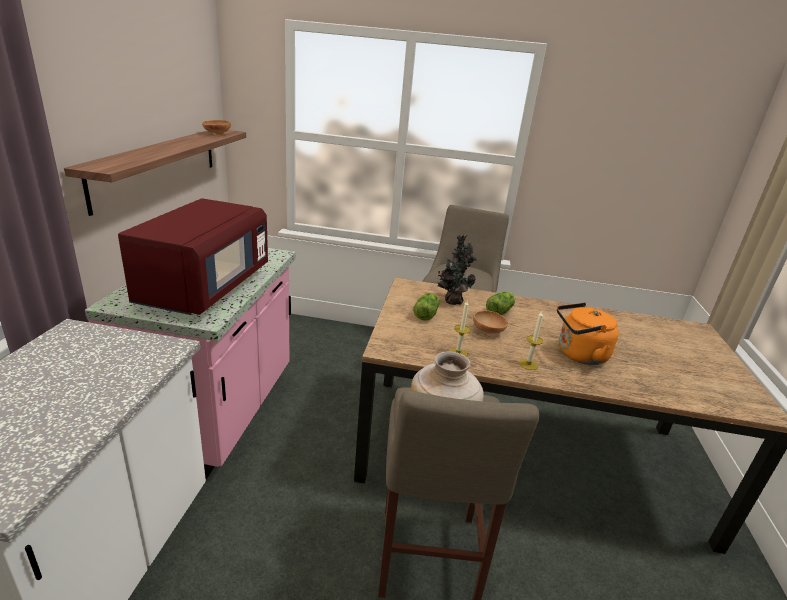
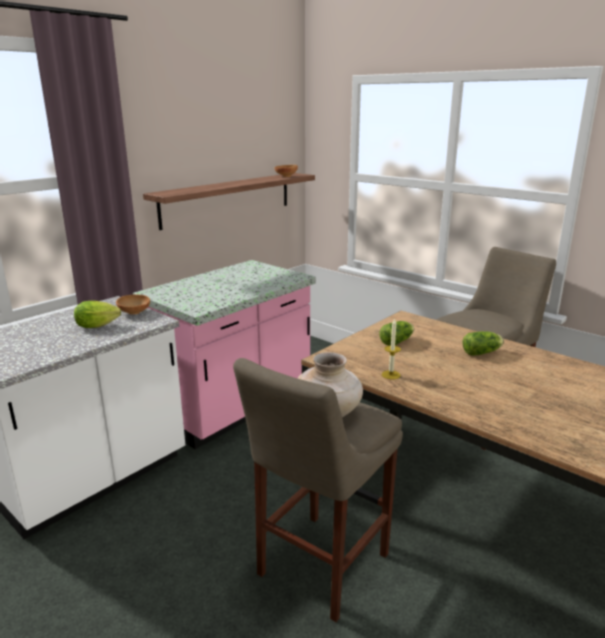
camera: 35 degrees right, 5 degrees down
red microwave [118,198,268,315] -> none
potted plant [437,235,477,305] -> none
brown bowl [473,310,508,334] -> brown bowl moved to [116,295,150,314]
candle [519,311,543,370] -> none
orange kettle [557,302,619,365] -> none
none -> lettuce [74,301,121,328]

